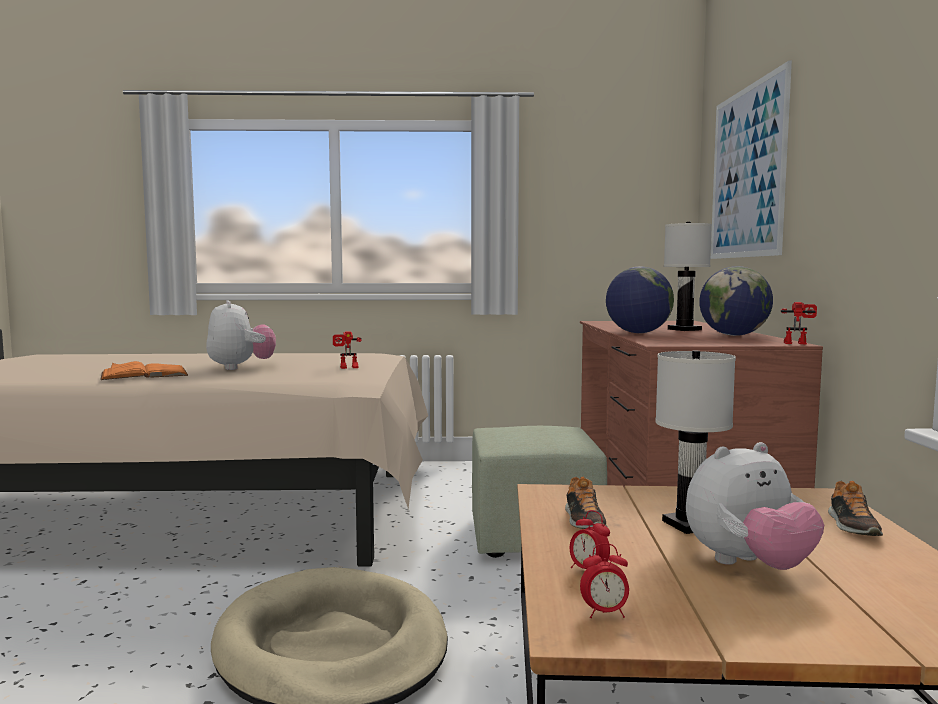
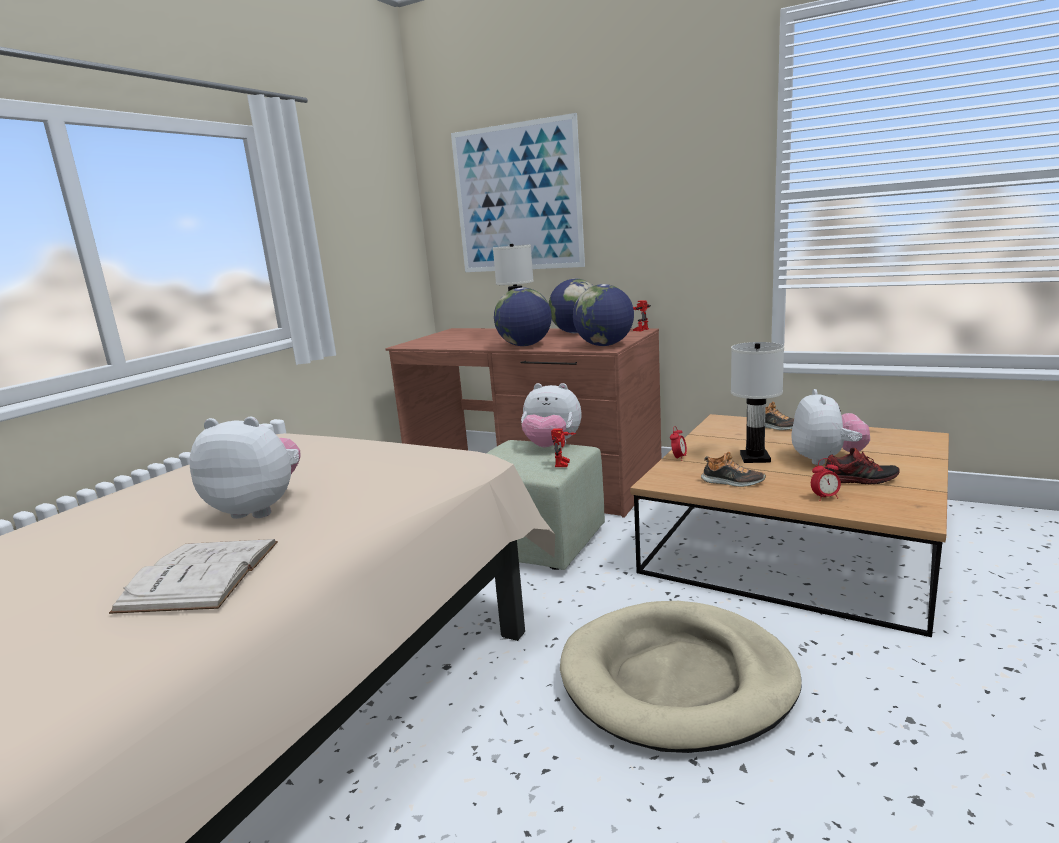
camera: 60 degrees left, 10 degrees up
orange book [100,361,188,380] -> white book [109,539,278,614]
toy robot [333,331,362,369] -> toy robot moved to [551,428,576,467]
alarm clock [580,543,629,618] -> alarm clock moved to [670,426,687,461]
none -> plush toy [521,383,582,447]
none -> globe [573,284,634,346]
none -> shoe [825,448,900,484]

